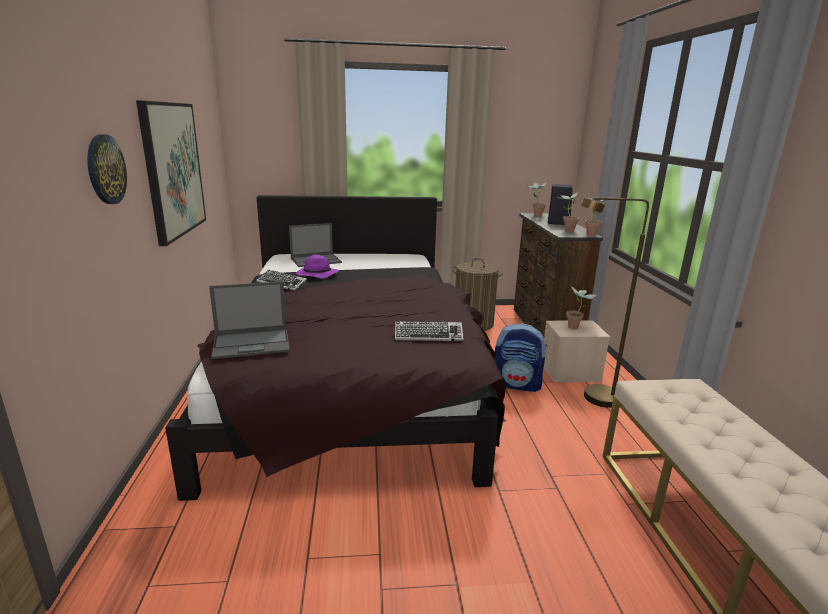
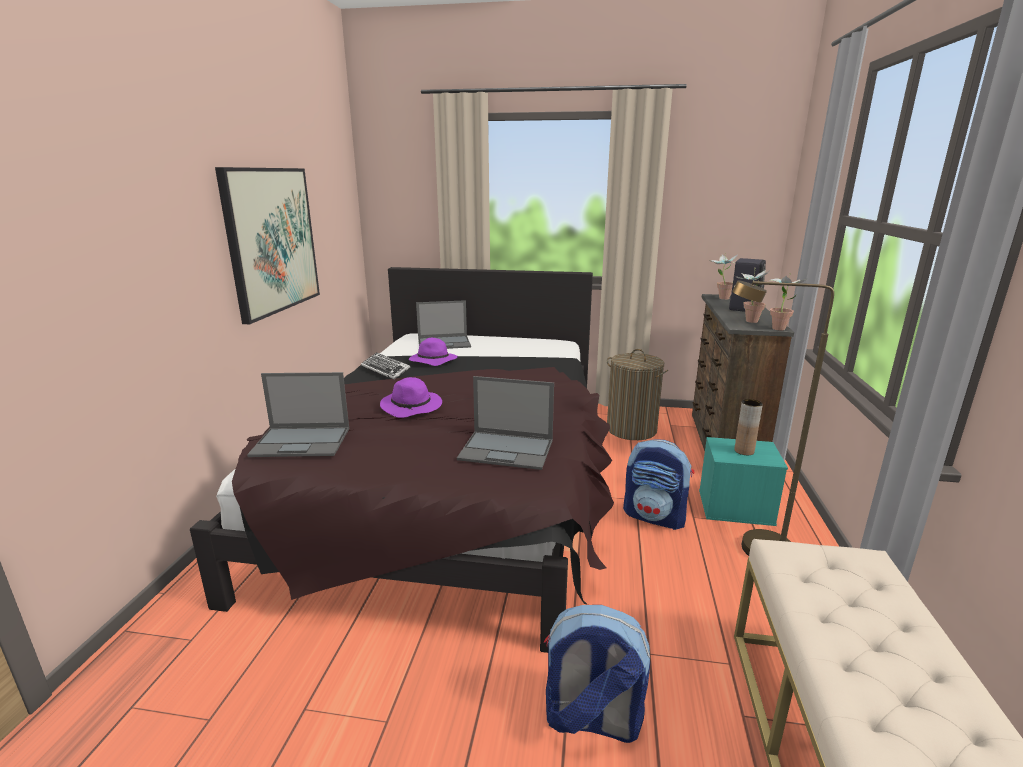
camera: 15 degrees right, 0 degrees up
wall clock [87,134,127,204] -> none
keyboard [395,321,464,341] -> laptop [457,376,554,470]
beige storage box [544,320,610,382] -> turquoise storage box [699,437,788,526]
potted plant [566,286,597,329] -> brown vase [734,399,763,455]
none -> purple hat [380,377,442,418]
none -> backpack [544,605,650,743]

